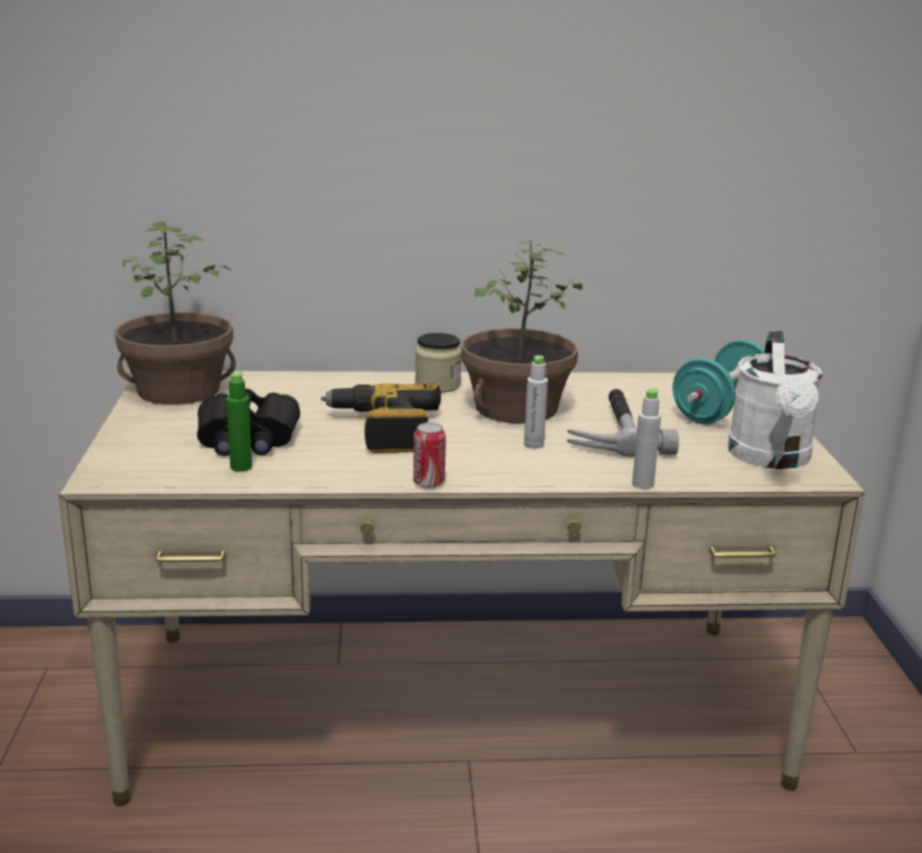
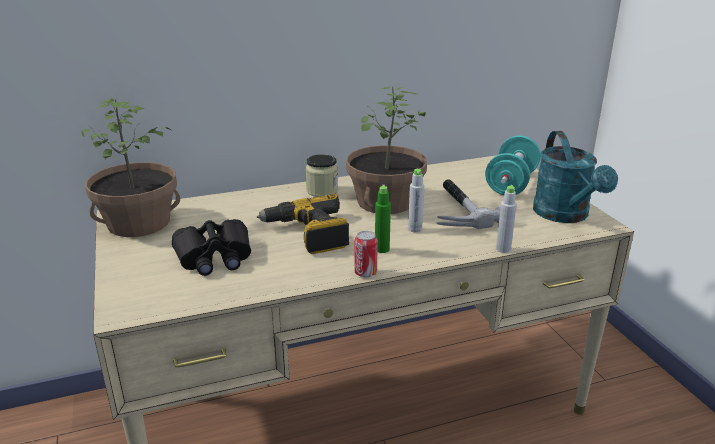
camera: 15 degrees left, 5 degrees up
green bottle [226,371,252,472] -> green bottle moved to [375,185,391,253]
white watering can [728,330,823,469] -> turquoise watering can [533,131,618,223]

